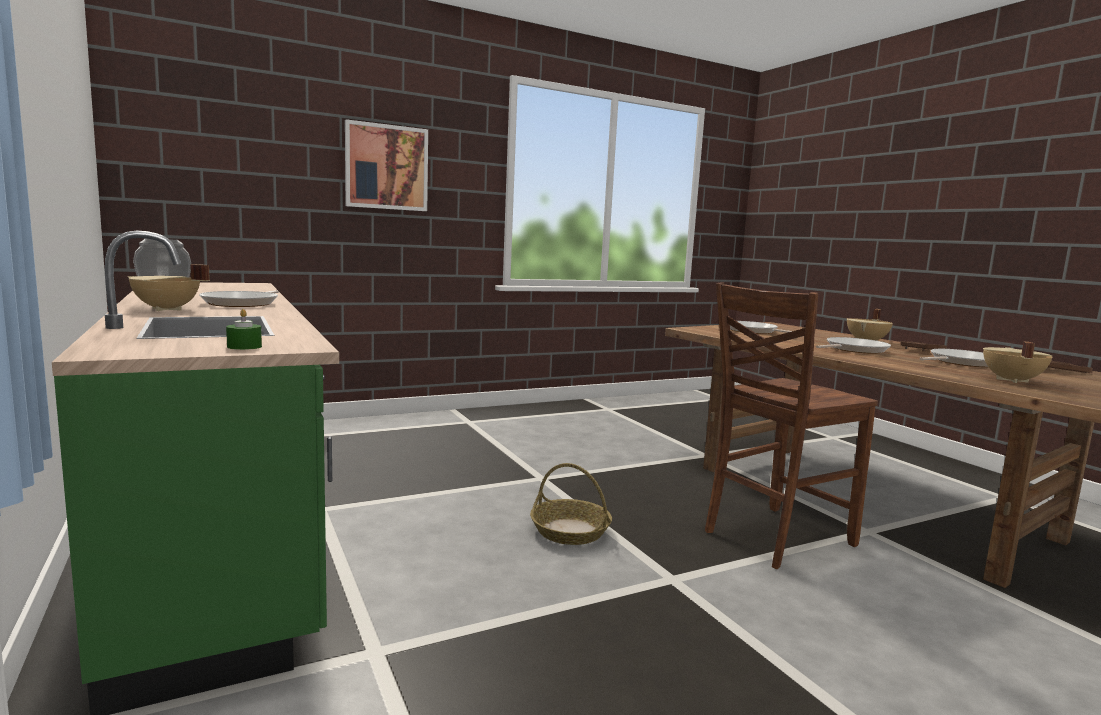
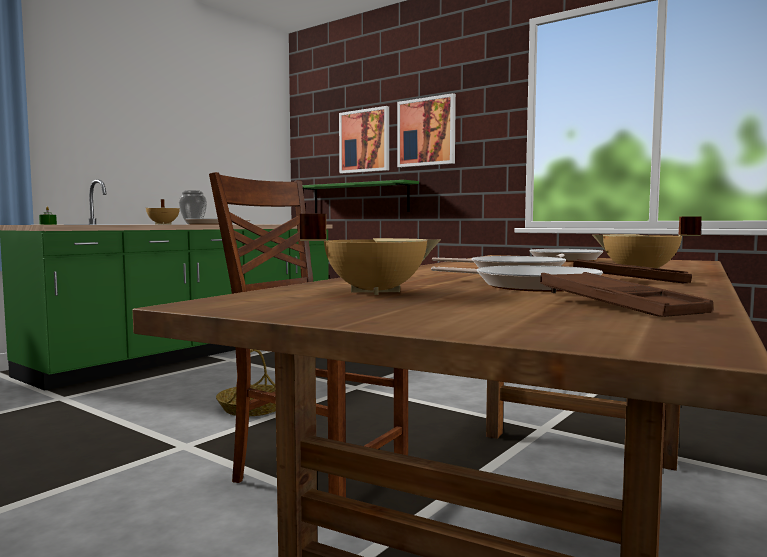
camera: 65 degrees right, 5 degrees down
none -> green shelf [302,180,419,213]
none -> picture [339,106,389,174]

